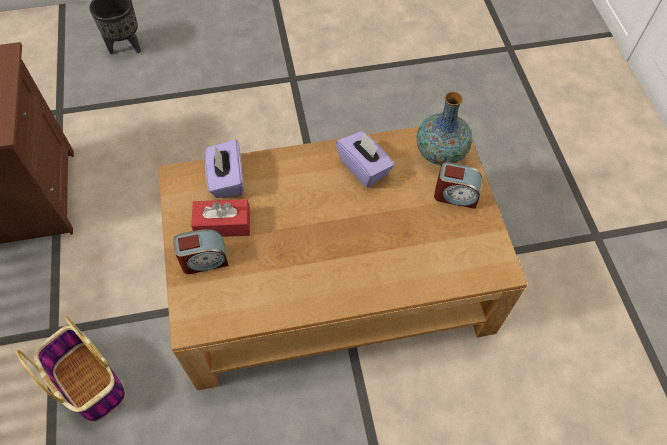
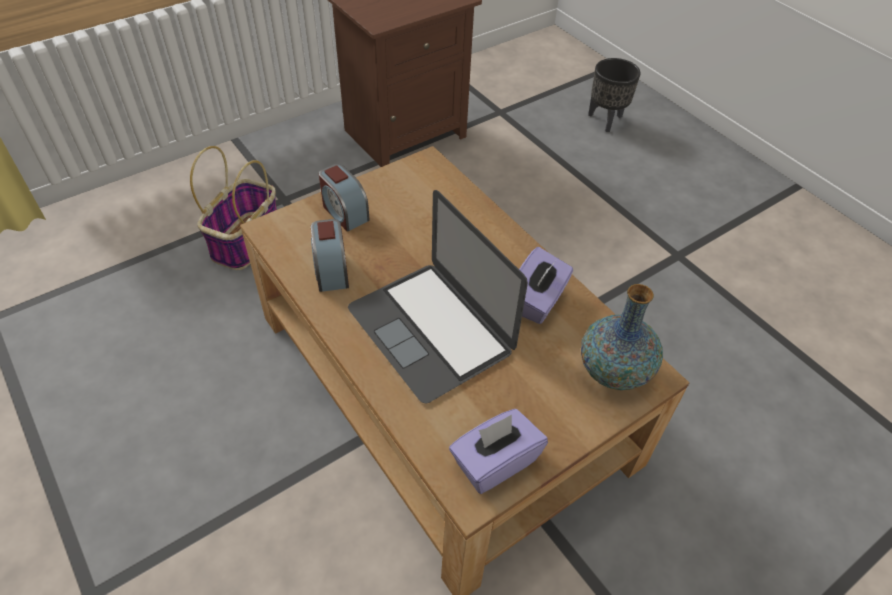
camera: 65 degrees right, 10 degrees down
red tissue box [191,199,250,237] -> none
purple tissue box [205,139,243,198] -> purple tissue box moved to [449,409,548,494]
alarm clock [434,162,482,209] -> alarm clock moved to [311,219,349,292]
none -> laptop [348,190,528,404]

